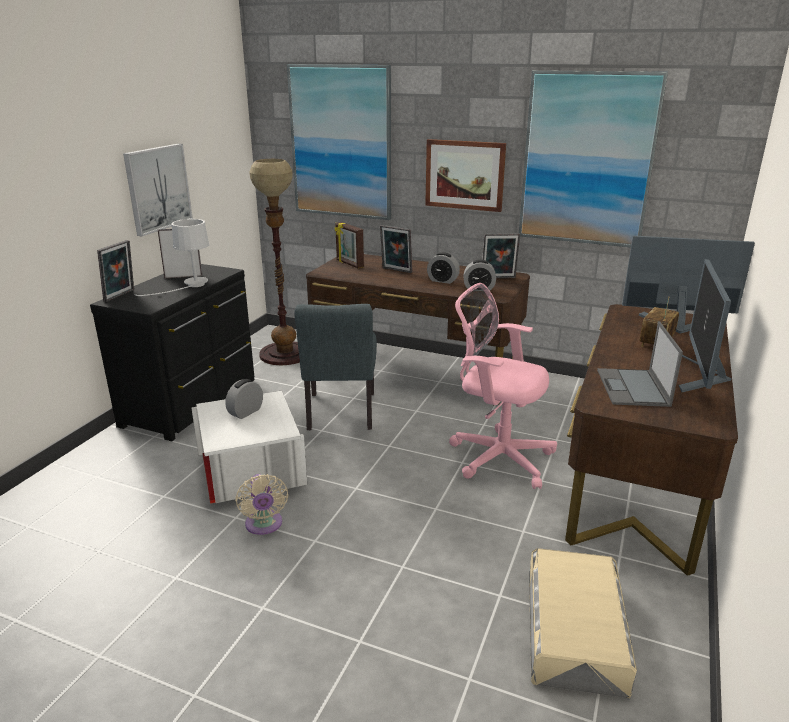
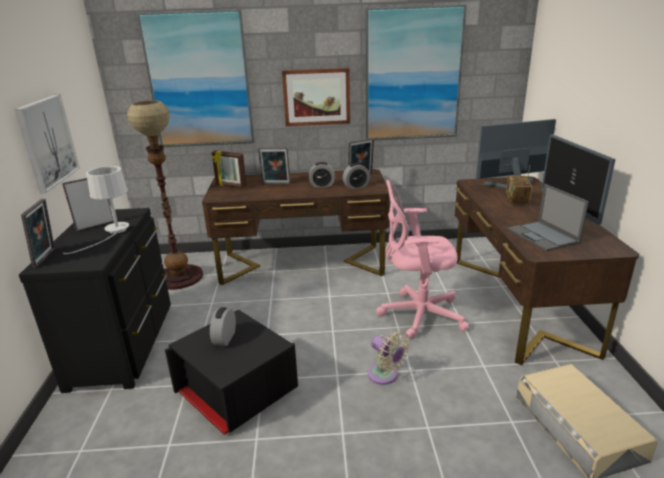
camera: 25 degrees left, 0 degrees up
white storage box [191,391,307,504] -> black storage box [165,310,298,435]
beige fan [235,474,288,535] -> beige fan moved to [368,332,409,385]
grey chair [294,304,377,430] -> none

